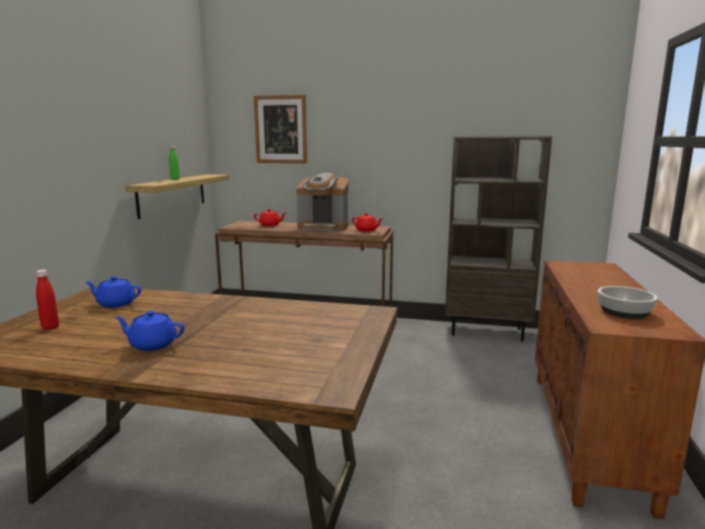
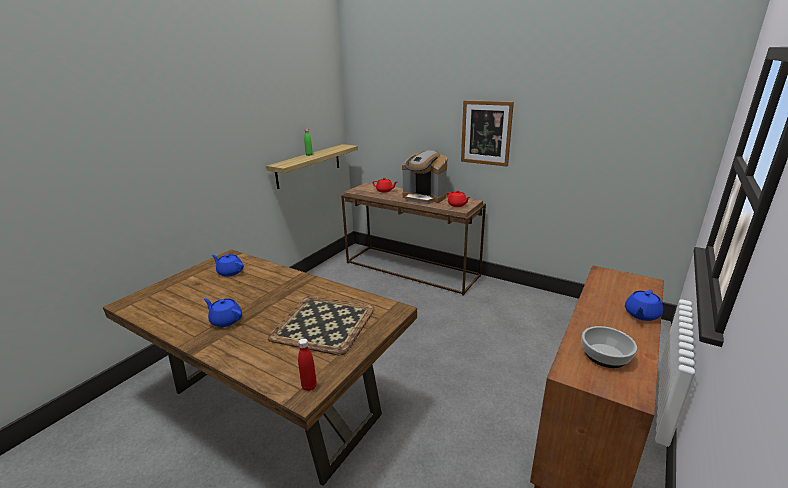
camera: 20 degrees right, 10 degrees up
red bottle [36,270,59,330] -> red bottle moved to [298,338,317,391]
picture [254,95,307,163] -> picture moved to [461,100,514,167]
brown bookcase [445,136,552,341] -> none
none -> tray [268,296,375,356]
none -> blue teapot [625,290,663,321]

